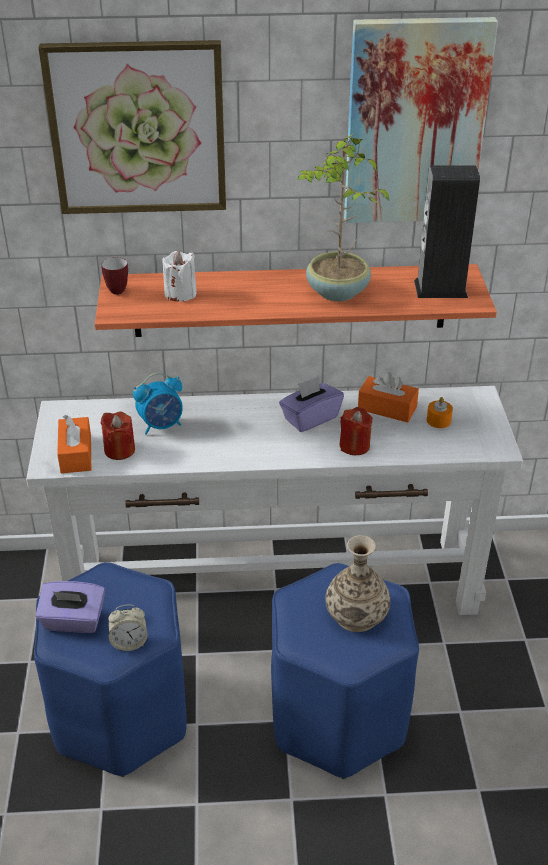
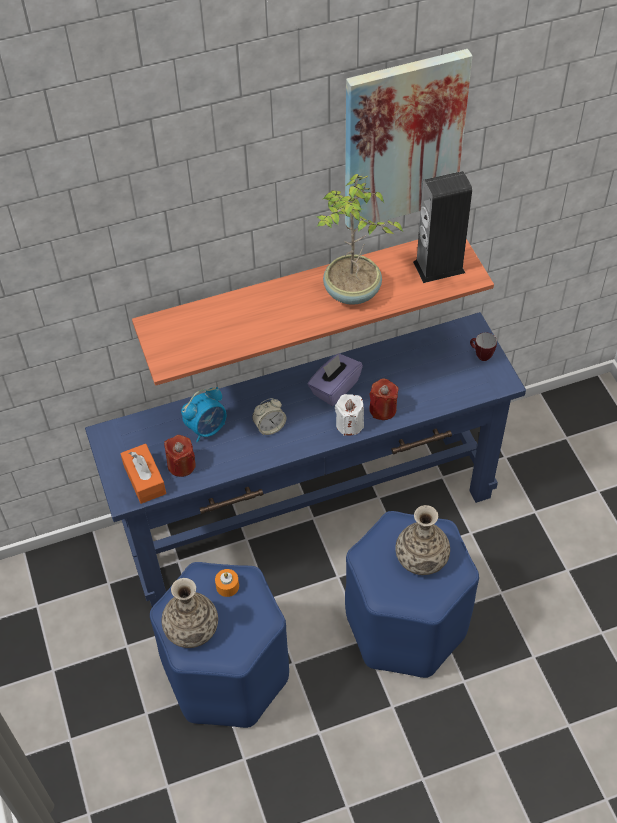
camera: 15 degrees left, 15 degrees up
white console table [26,386,523,615] -> blue console table [85,312,526,607]
purple tissue box [35,581,105,633] -> vase [162,578,218,648]
picture [38,40,226,214] -> none
mug [101,257,128,295] -> mug moved to [470,332,497,361]
alarm clock [108,605,148,651] -> alarm clock moved to [252,398,286,436]
white candle [163,251,197,301] -> white candle moved to [335,394,364,436]
orange tissue box [358,372,419,423] -> none
orange candle [427,397,453,428] -> orange candle moved to [215,569,239,597]

